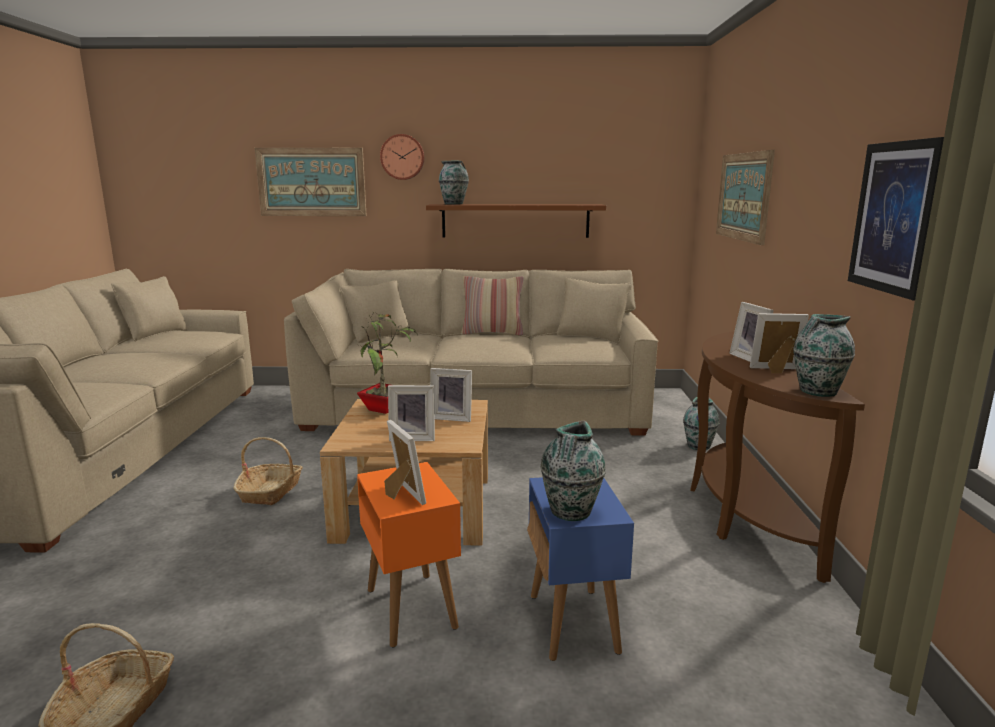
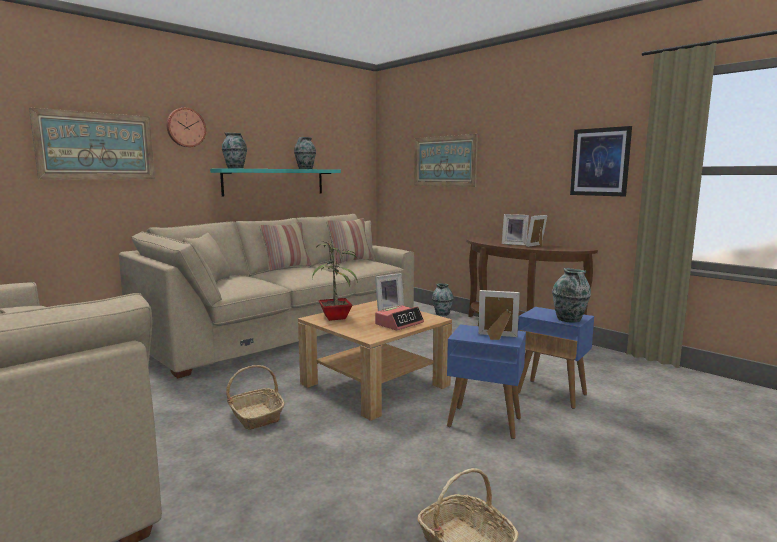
camera: 45 degrees left, 5 degrees down
orange side table [357,462,461,647] -> blue side table [447,324,526,439]
picture frame [388,385,435,441] -> alarm clock [375,305,424,330]
brown shelf [426,204,606,238] -> turquoise shelf [210,168,341,196]
vase [793,314,855,397] -> vase moved to [294,137,316,169]
none -> pillow [326,218,373,264]

